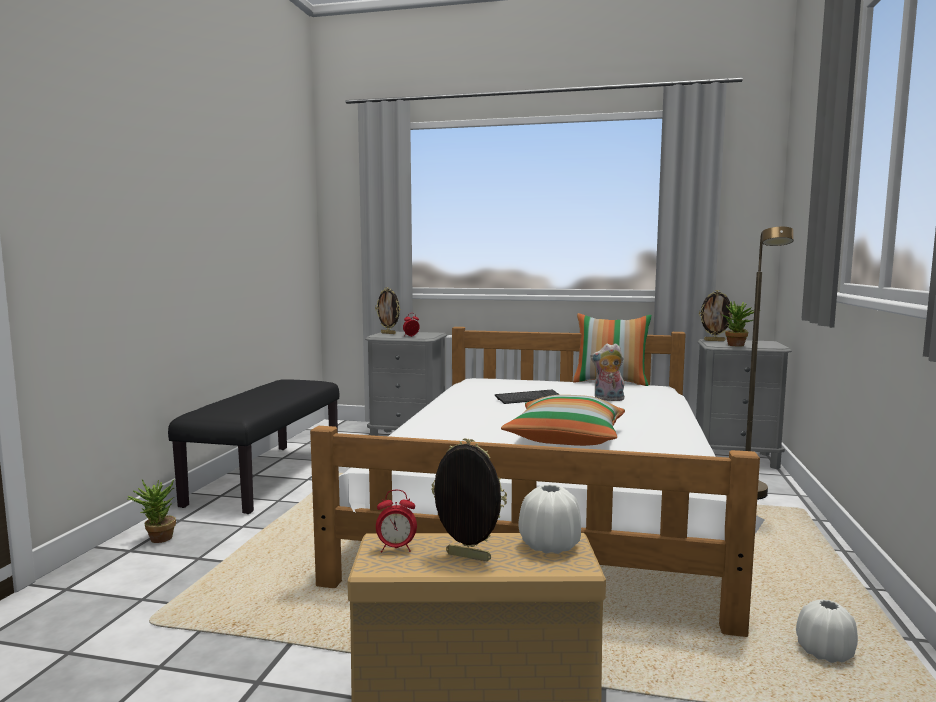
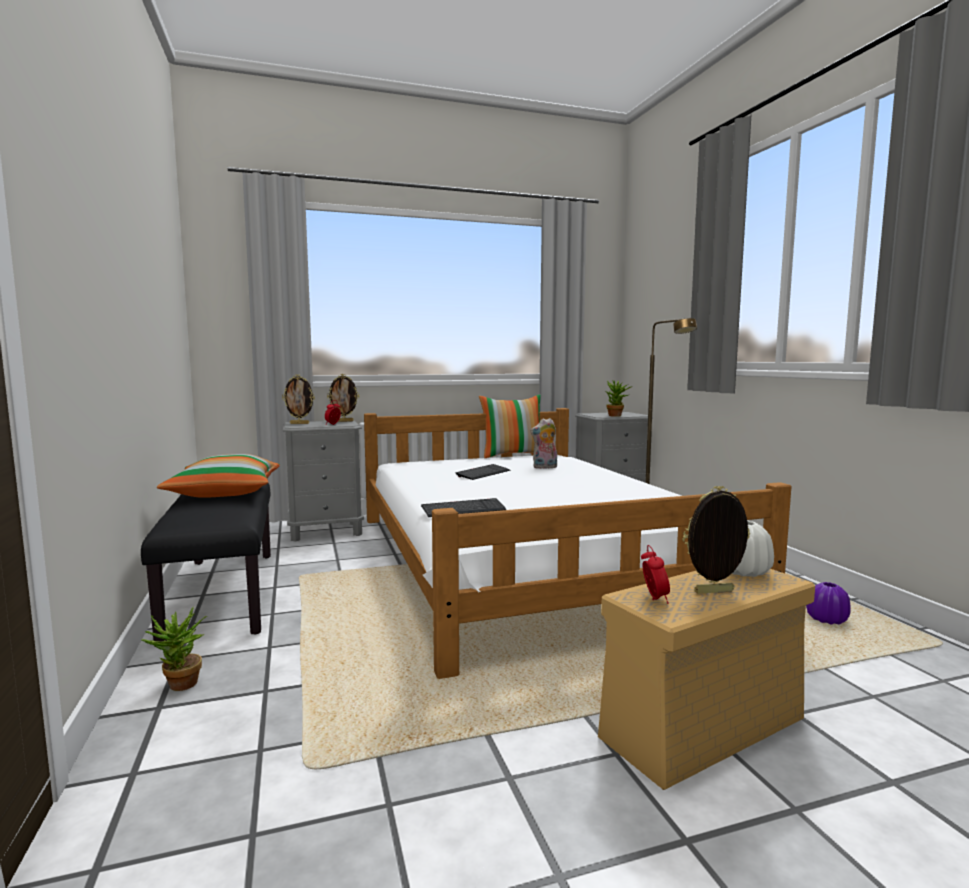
camera: 30 degrees left, 0 degrees up
alarm clock [376,490,417,553] -> alarm clock turned 60 degrees counterclockwise [641,545,670,604]
pillow [501,395,625,446] -> pillow moved to [157,454,280,498]
picture frame [699,290,732,341] -> picture frame moved to [327,374,359,422]
white vase [796,599,858,663] -> purple vase [806,582,851,624]
none -> keyboard [421,498,506,517]

